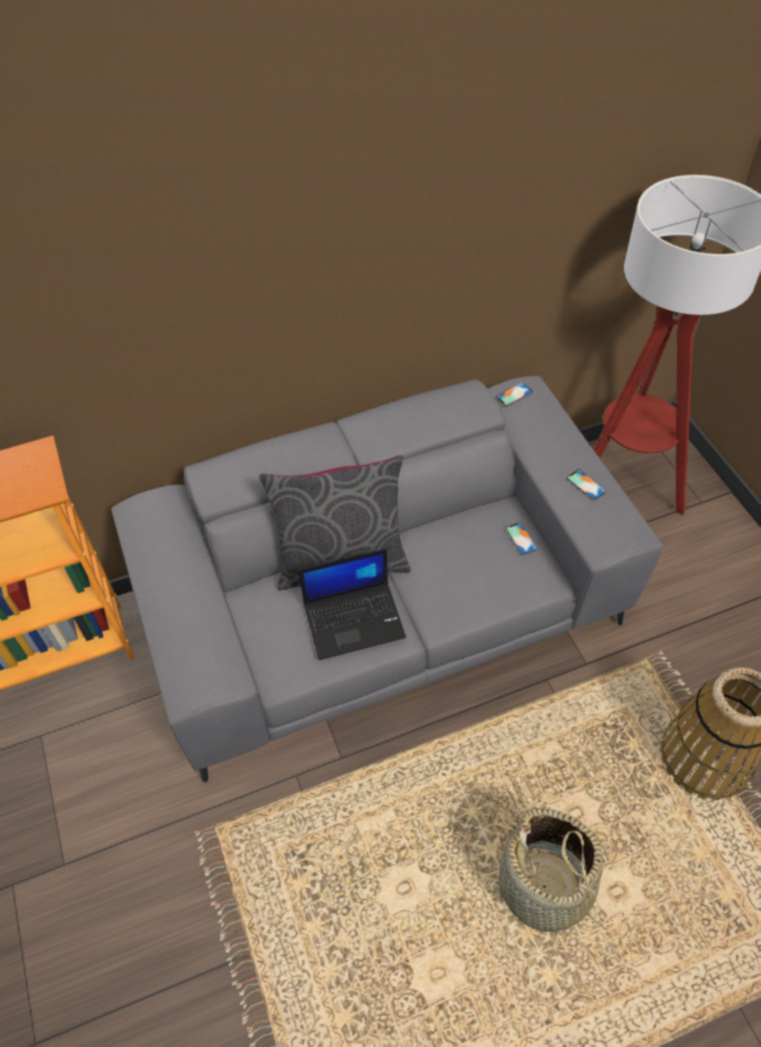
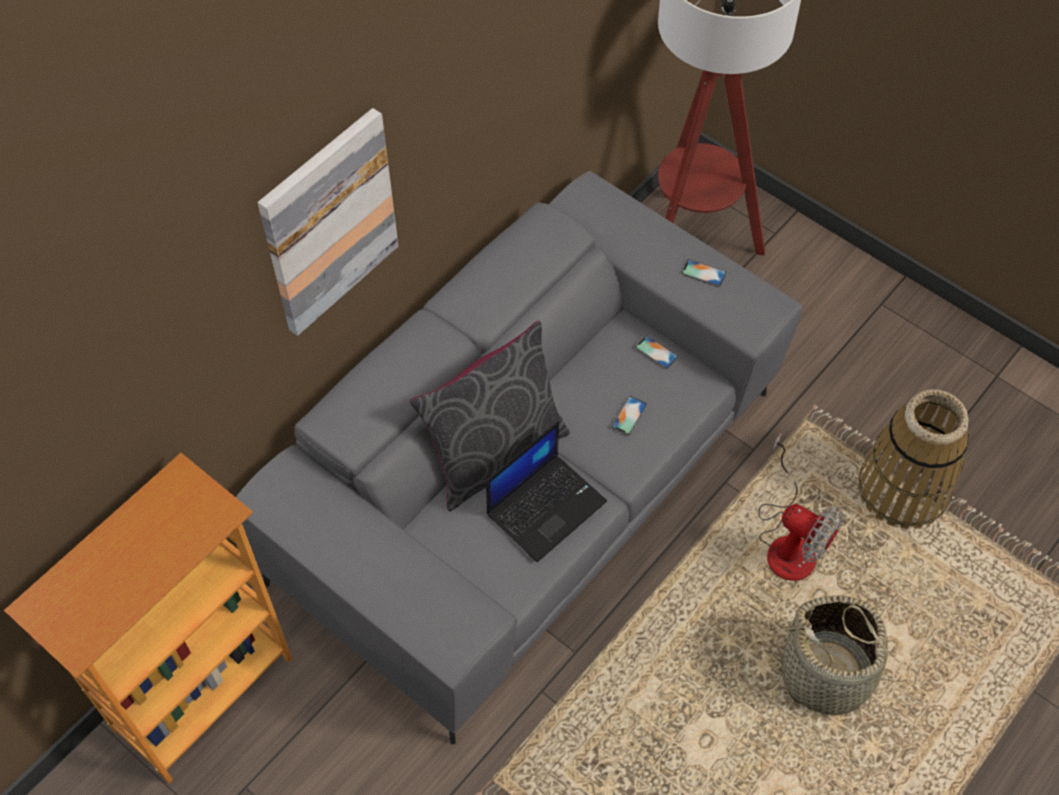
camera: 30 degrees left, 5 degrees up
phone [496,382,533,407] -> phone moved to [611,396,647,435]
none -> picture [258,108,398,336]
none -> fan [758,432,843,581]

